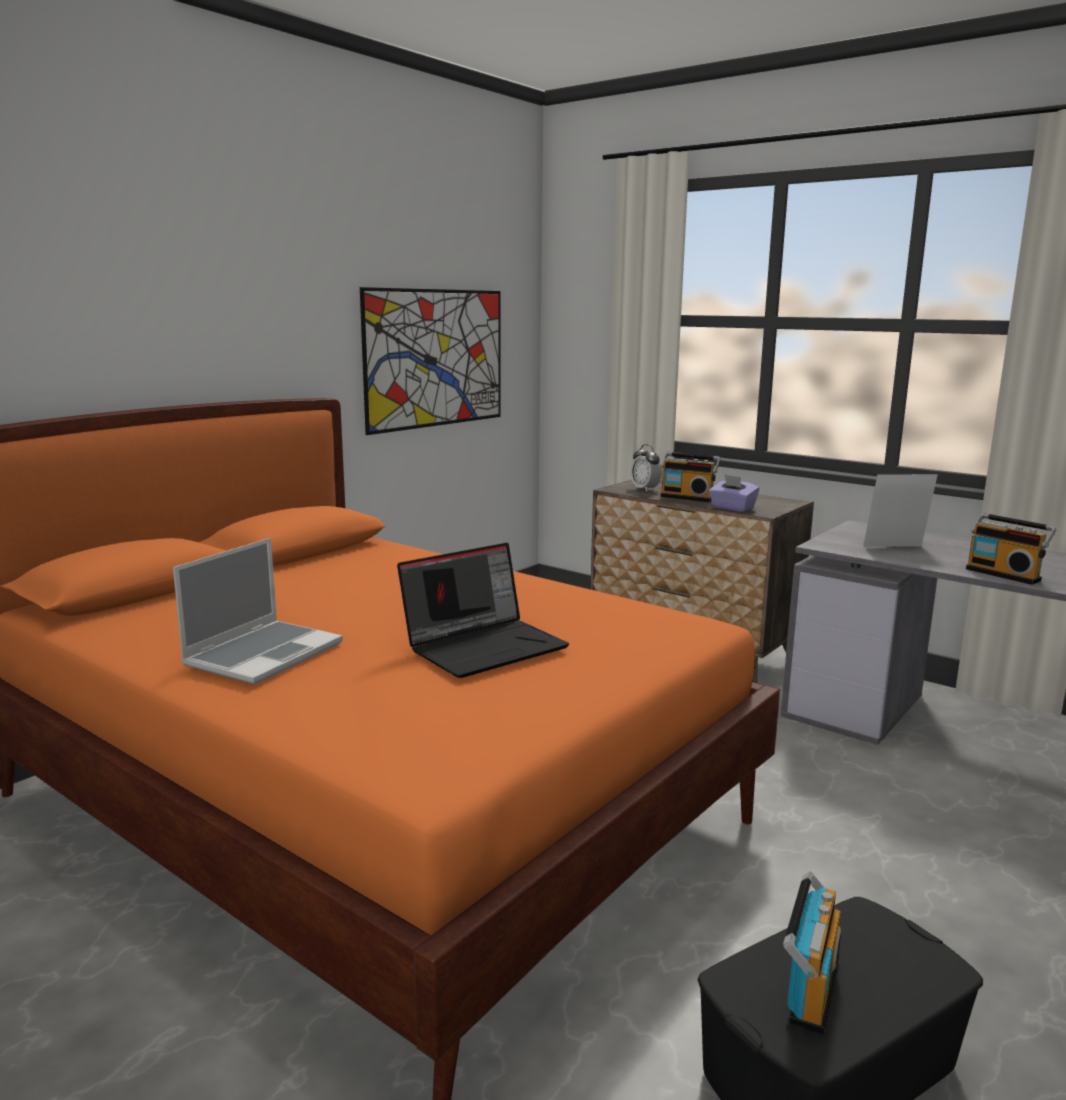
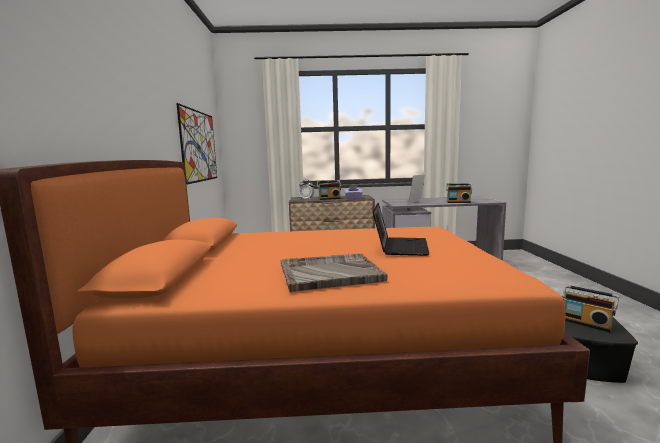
camera: 40 degrees left, 5 degrees down
laptop [173,538,343,685] -> grey tray [280,254,387,292]
radio [783,872,841,1034] -> radio turned 150 degrees clockwise [562,285,619,332]

